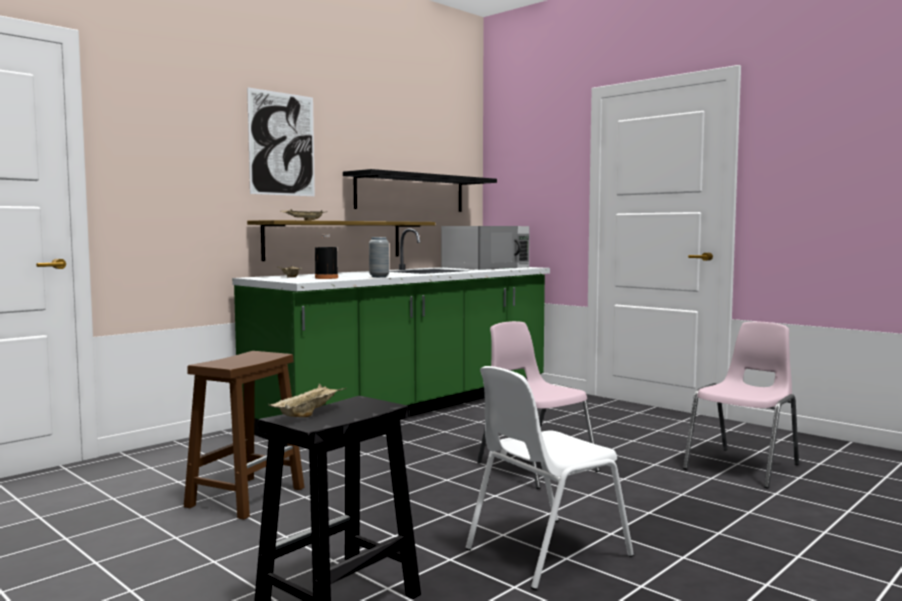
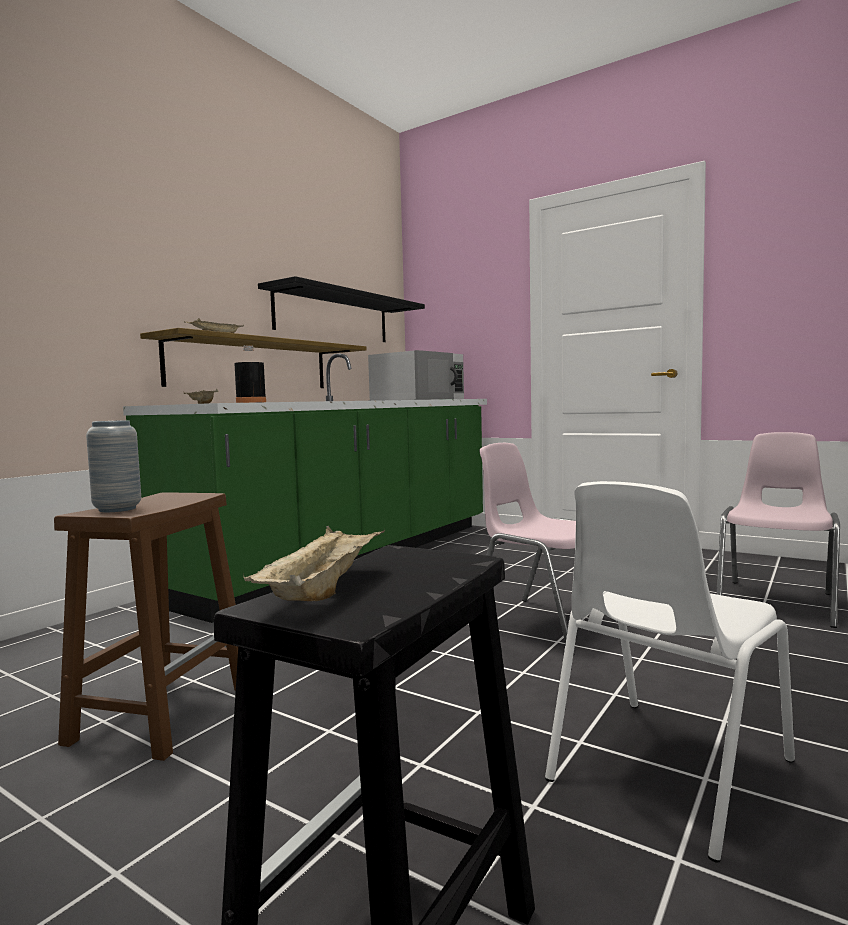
camera: 10 degrees left, 0 degrees up
picture [247,87,315,196] -> none
grey vase [369,237,389,277] -> grey vase moved to [86,420,141,512]

